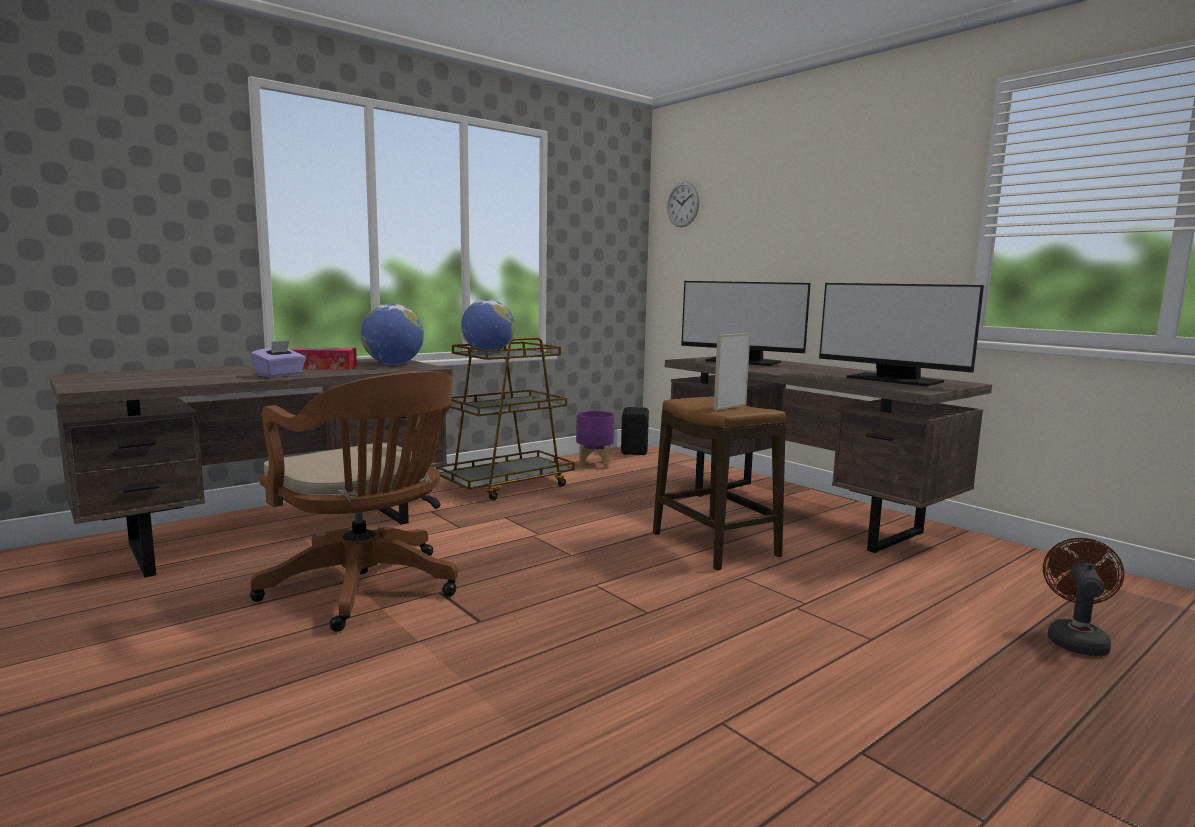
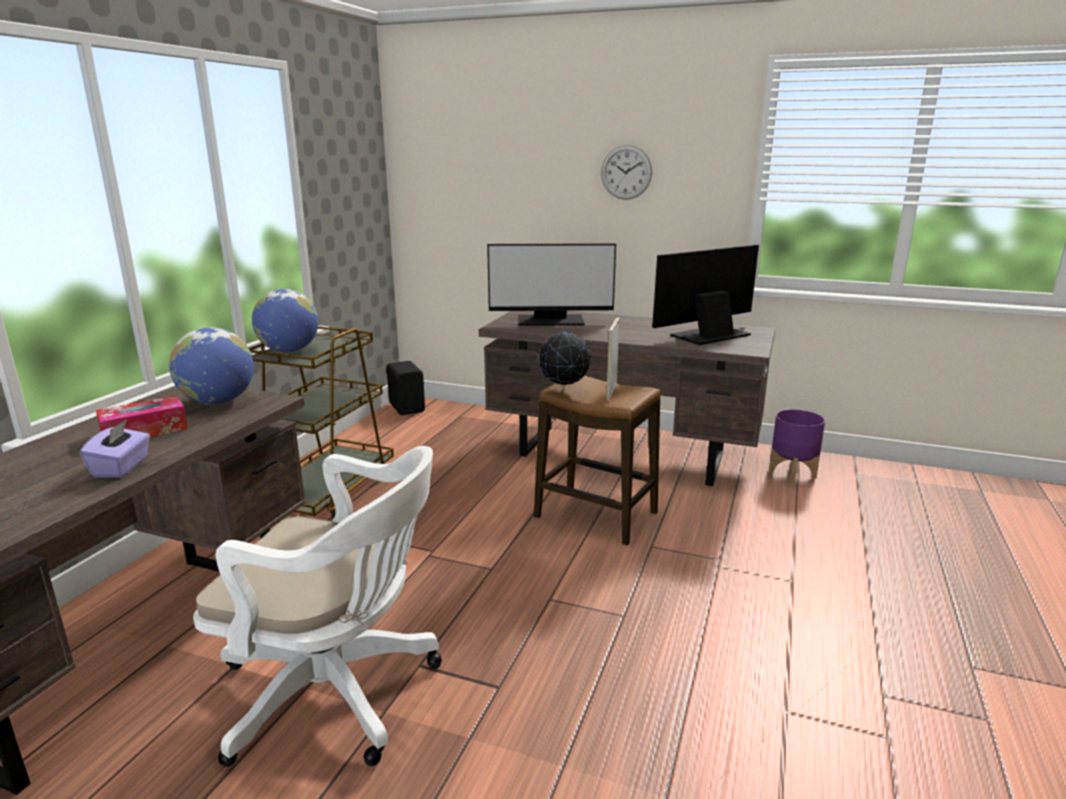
camera: 30 degrees left, 10 degrees up
brown office chair [250,371,458,632] -> white office chair [193,446,442,767]
purple planter [576,411,615,469] -> purple planter moved to [769,409,825,485]
wall clock [667,182,699,227] -> wall clock moved to [601,145,652,200]
monitor [819,283,984,387] -> monitor turned 135 degrees clockwise [652,245,759,345]
brown fan [1043,538,1124,656] -> none
none -> globe [538,327,591,391]

